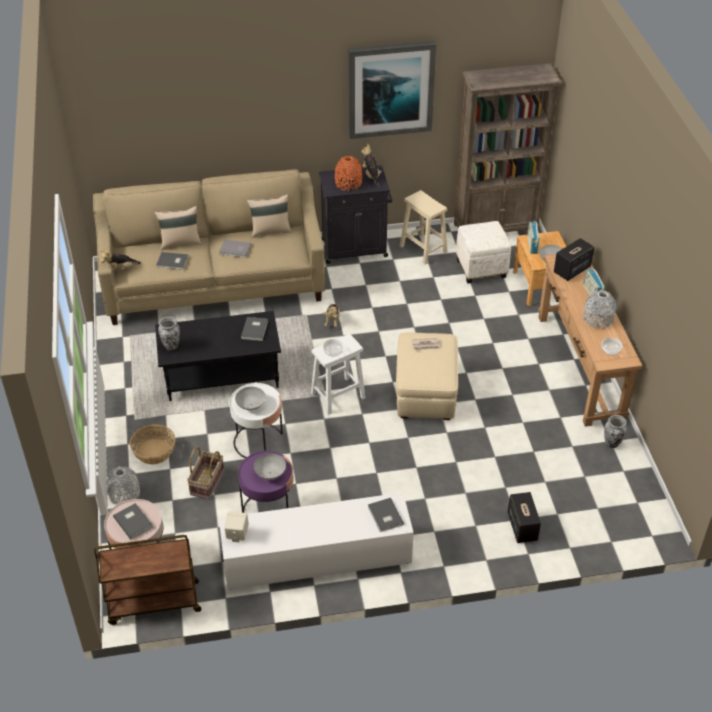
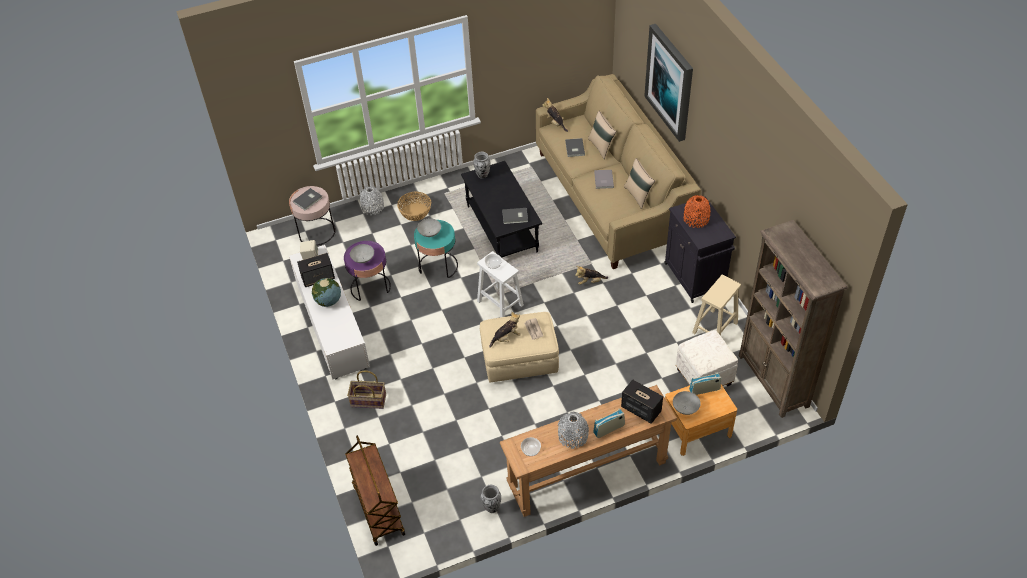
camera: 80 degrees right, 5 degrees up
brown cart [94,535,201,625] -> brown cart moved to [345,435,405,546]
basket [187,447,224,500] -> basket moved to [347,371,386,409]
white side table [229,383,283,458] -> turquoise side table [414,220,458,278]
picture [348,41,436,139] -> picture moved to [644,24,693,142]
plush toy [362,144,382,187] -> plush toy moved to [489,312,521,348]
grey book [368,498,404,532] -> none
speaker [508,492,541,543] -> speaker moved to [297,253,335,287]
none -> globe [312,278,341,307]

